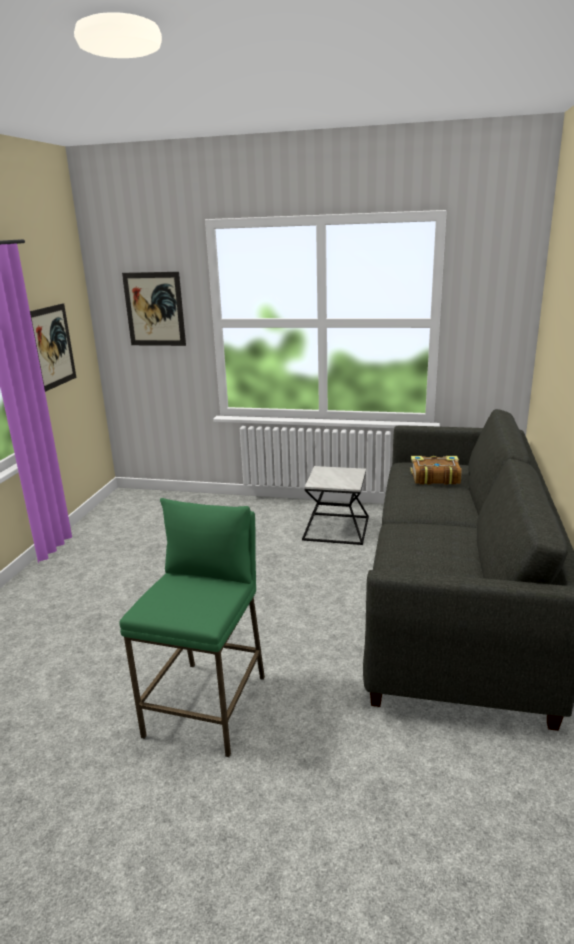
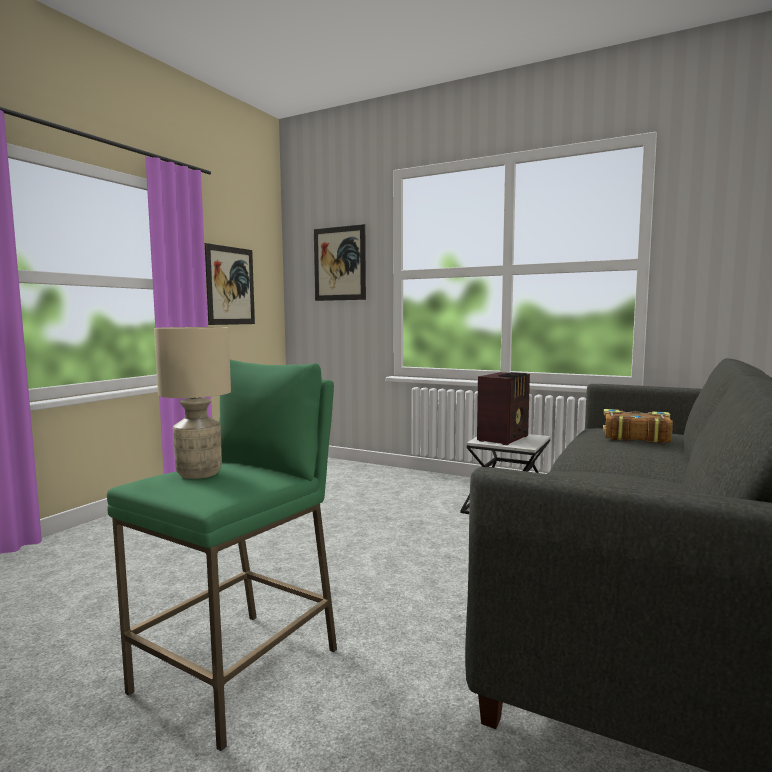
camera: 15 degrees right, 15 degrees down
none -> beige table lamp [154,327,231,479]
none -> radio [477,372,530,445]

